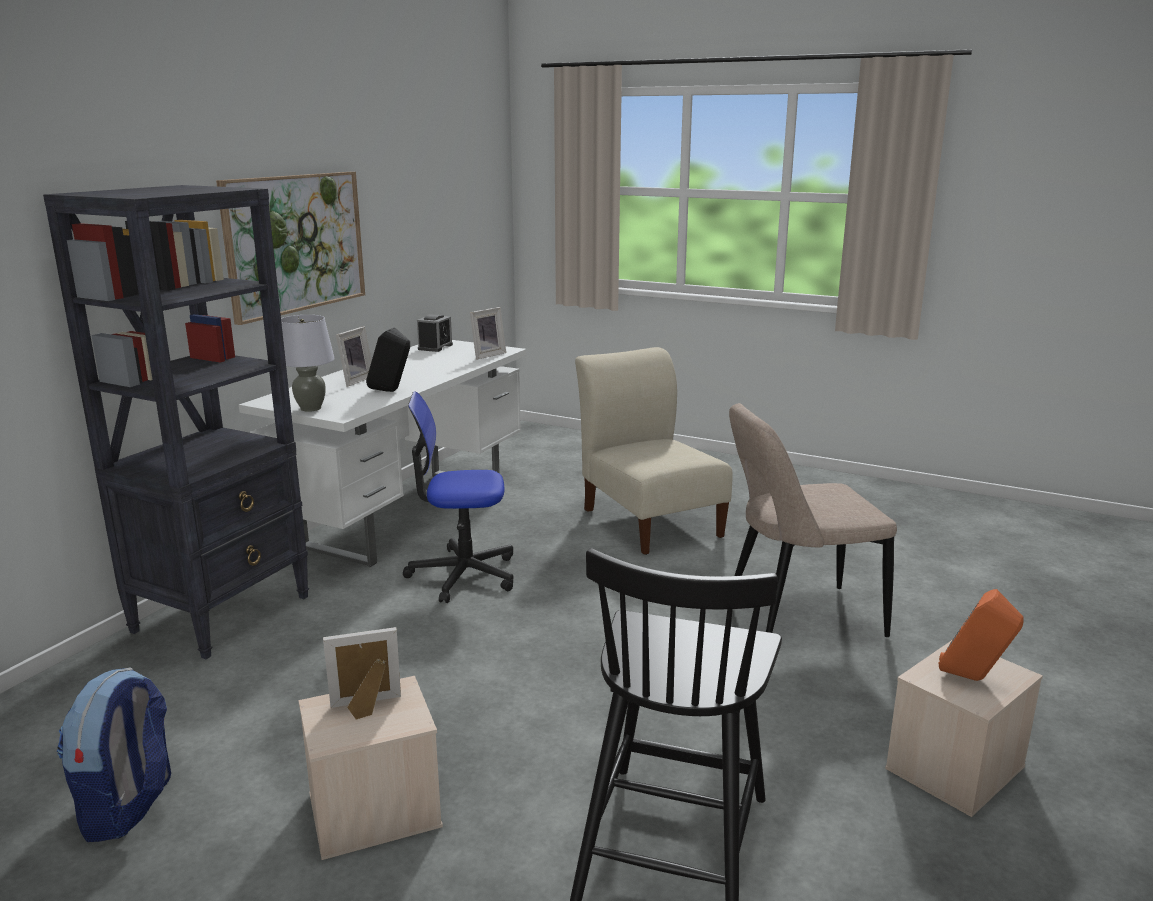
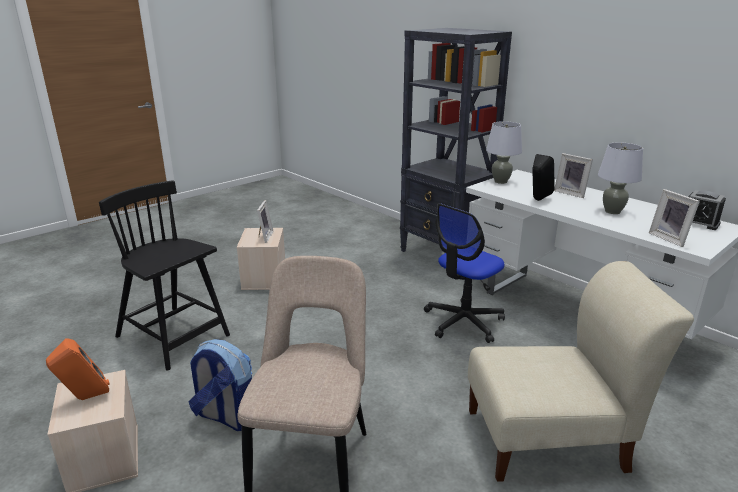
camera: 110 degrees right, 5 degrees up
backpack [57,667,171,842] -> backpack moved to [188,339,252,431]
picture [216,172,365,325] -> none
office chair [403,392,513,603] -> office chair turned 150 degrees counterclockwise [424,203,505,343]
none -> grey table lamp [598,142,643,214]

